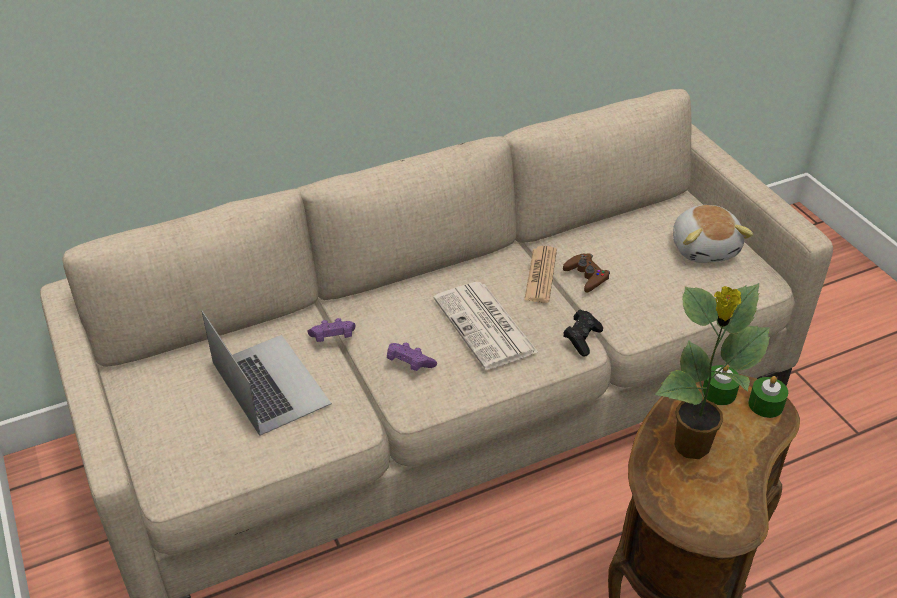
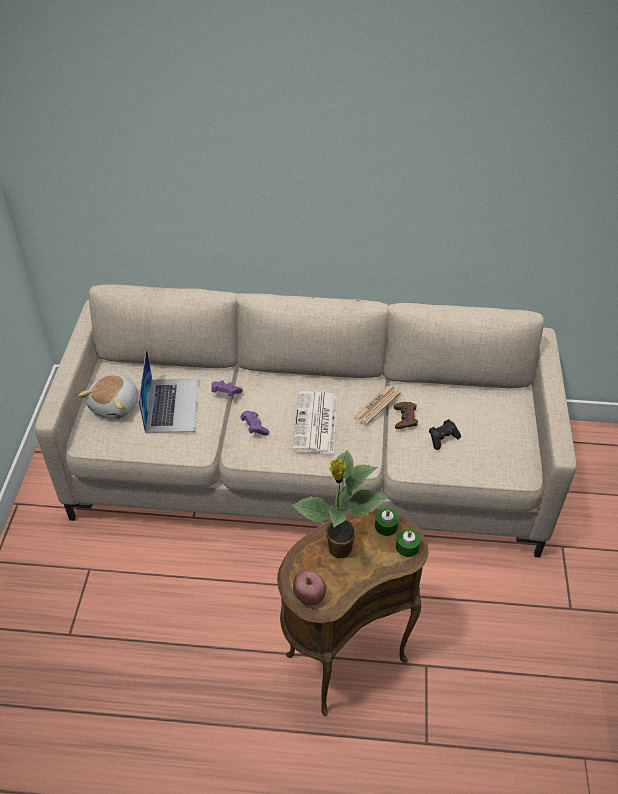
camera: 30 degrees right, 5 degrees up
black game controller [563,310,603,356] -> black game controller moved to [429,419,461,450]
plush toy [673,205,754,263] -> plush toy moved to [78,375,138,419]
none -> apple [293,571,326,606]

